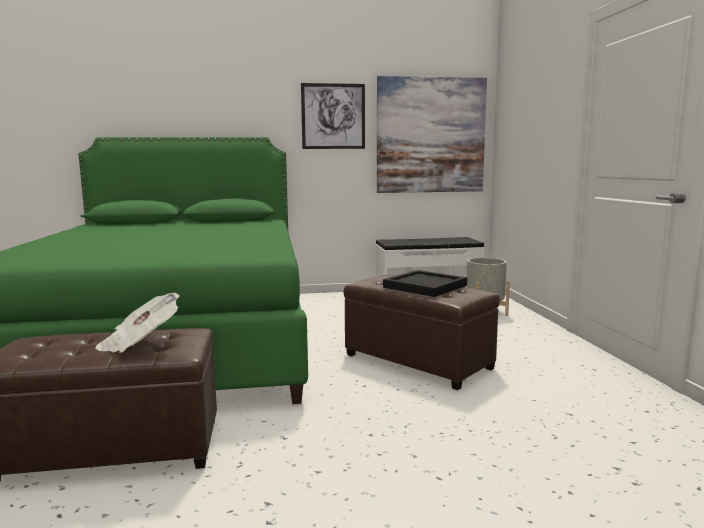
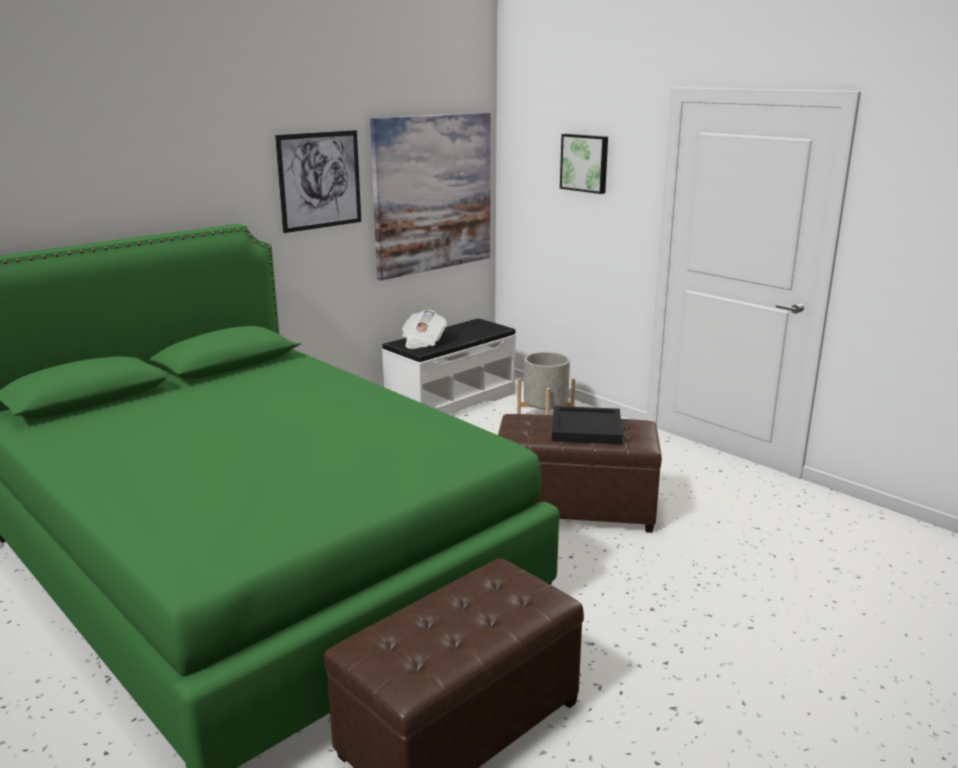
camera: 35 degrees left, 10 degrees up
newspaper [95,293,180,353] -> newspaper moved to [402,310,447,349]
none -> picture [560,134,608,194]

